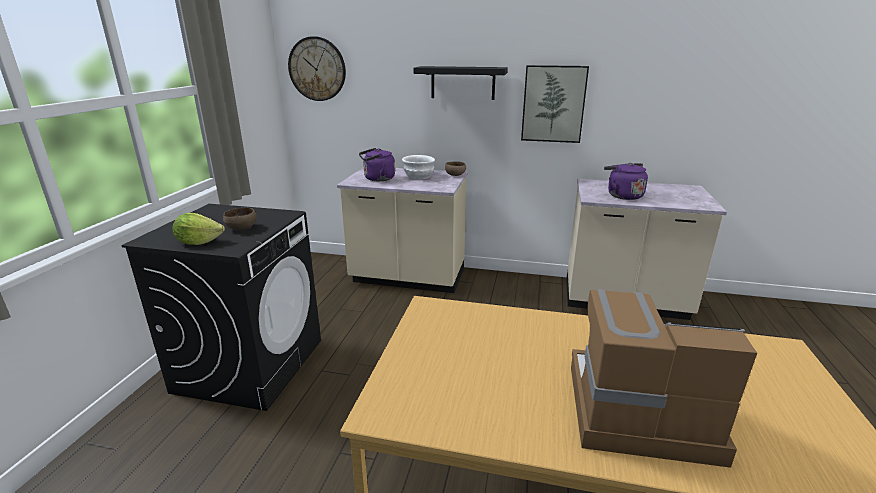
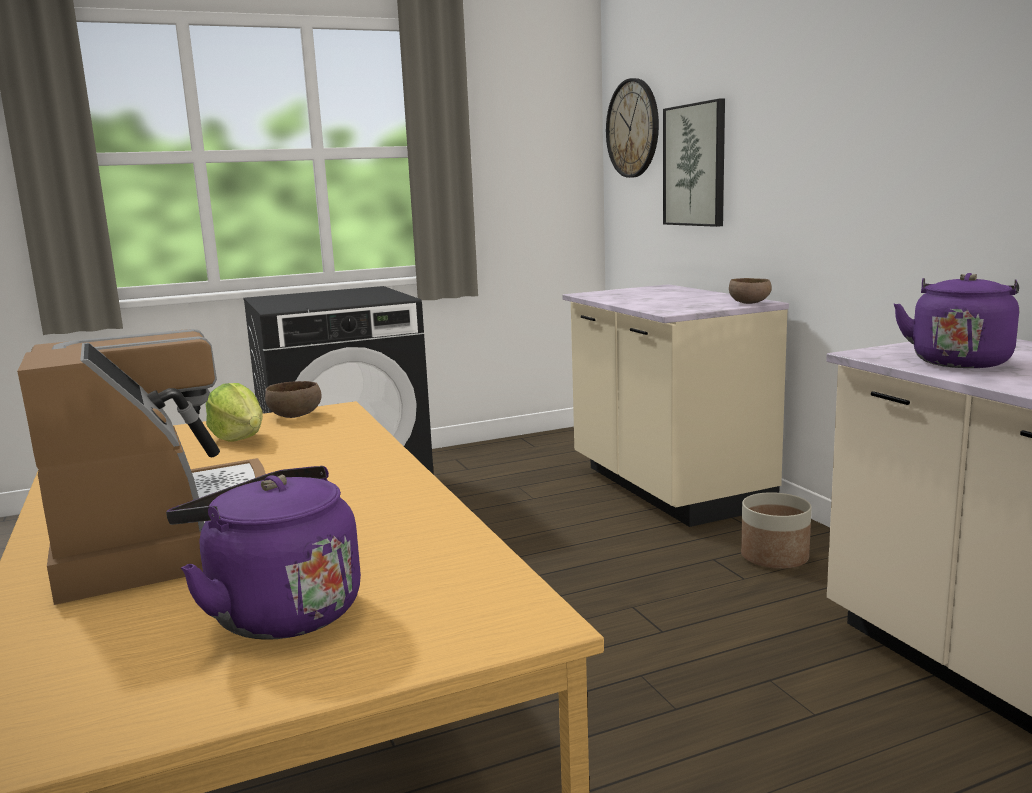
camera: 55 degrees right, 10 degrees down
lettuce [173,213,225,245] -> lettuce moved to [206,383,263,441]
brown bowl [223,207,257,230] -> brown bowl moved to [265,381,322,418]
purple kettle [359,148,395,181] -> purple kettle moved to [166,466,361,640]
white bowl [402,155,435,179] -> none
black shelf [413,66,508,100] -> none
picture [521,65,589,143] -> picture moved to [663,99,725,227]
none -> planter [741,492,811,569]

